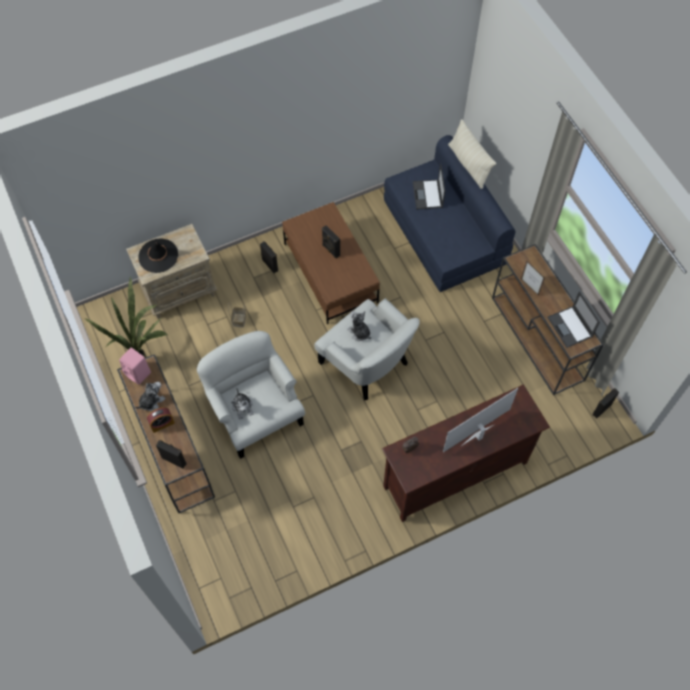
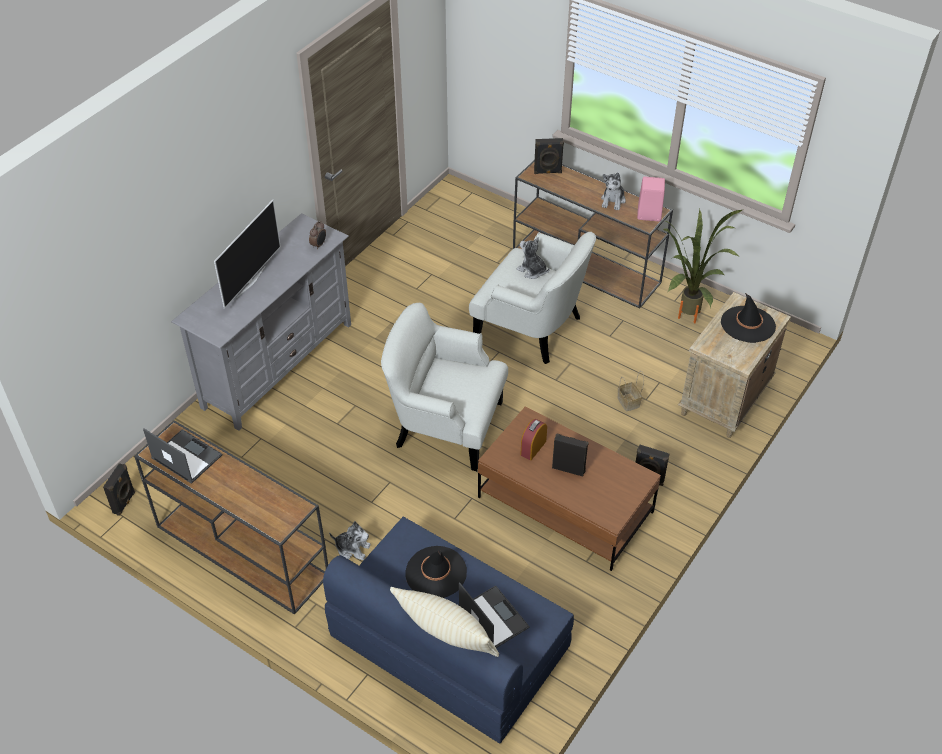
camera: 150 degrees right, 15 degrees down
alarm clock [147,407,175,433] -> alarm clock moved to [520,419,547,460]
plush toy [347,311,371,341] -> plush toy moved to [329,521,371,560]
brown tv stand [382,384,550,522] -> grey tv stand [171,213,351,431]
picture frame [521,261,545,296] -> none
none -> black hat [405,546,467,598]

